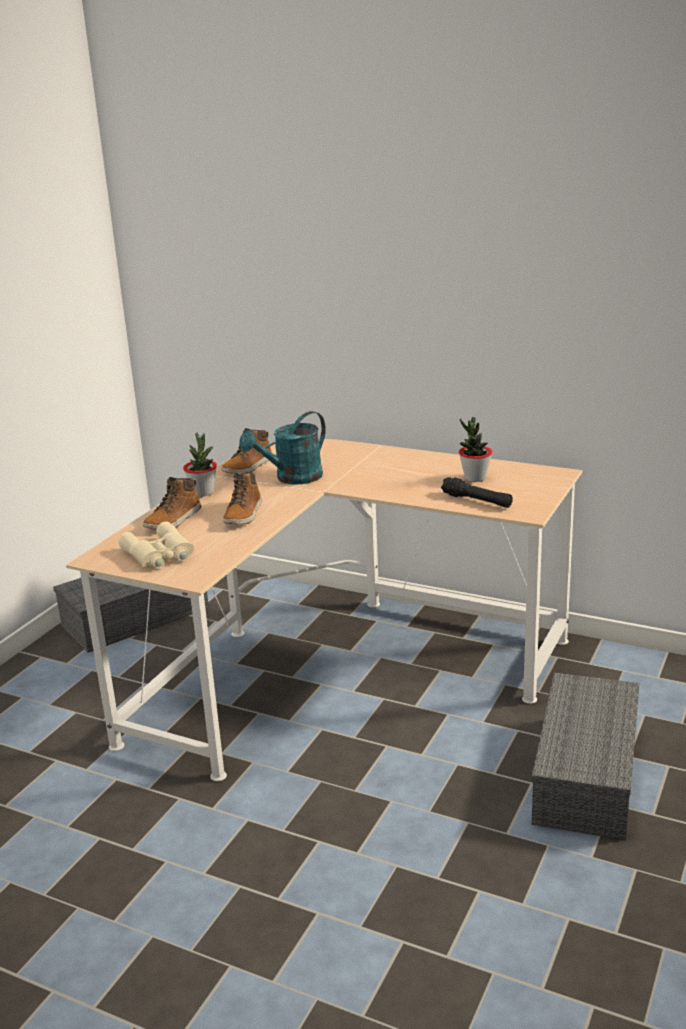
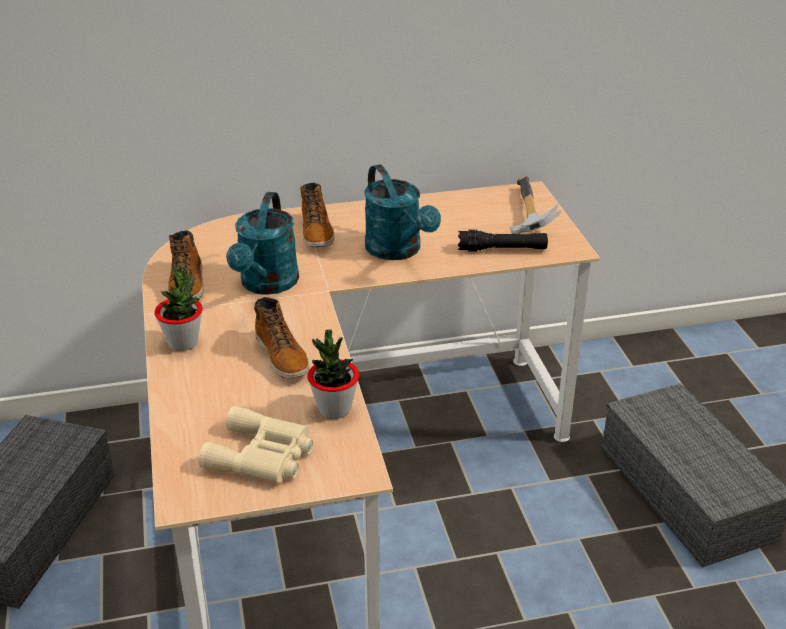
camera: 40 degrees left, 10 degrees up
boot [143,477,201,530] -> boot moved to [300,183,334,247]
potted plant [459,417,492,482] -> potted plant moved to [307,330,359,419]
none -> turquoise watering can [364,164,441,260]
none -> hammer [510,176,561,234]

